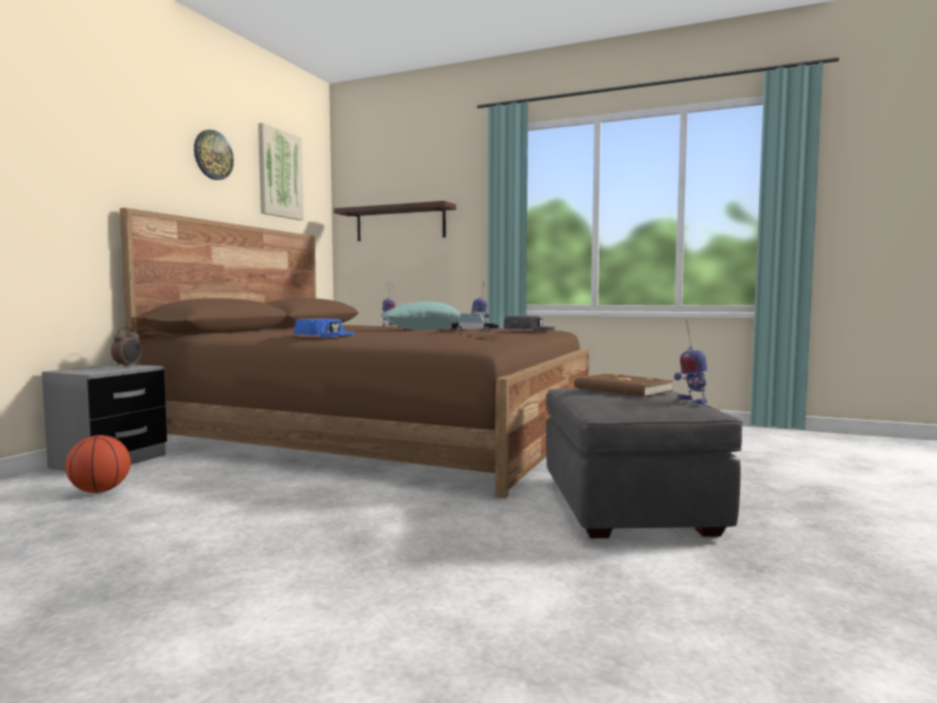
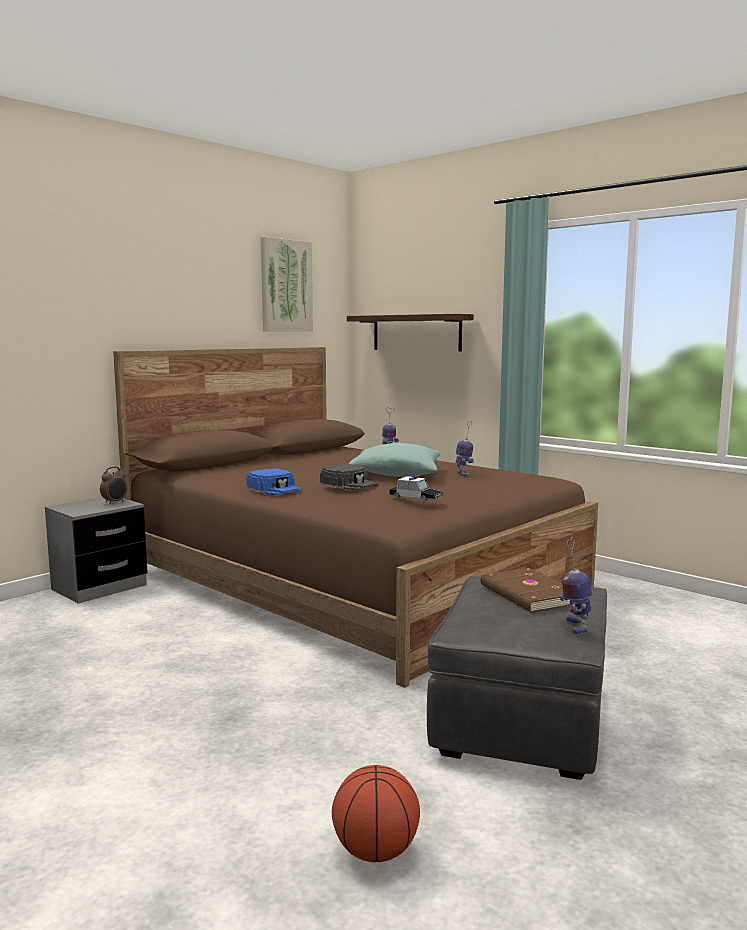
camera: 20 degrees right, 5 degrees up
basketball [65,435,131,493] -> basketball moved to [332,765,420,862]
wall clock [194,130,234,180] -> none
black cap [504,316,555,331] -> black cap moved to [320,464,379,491]

